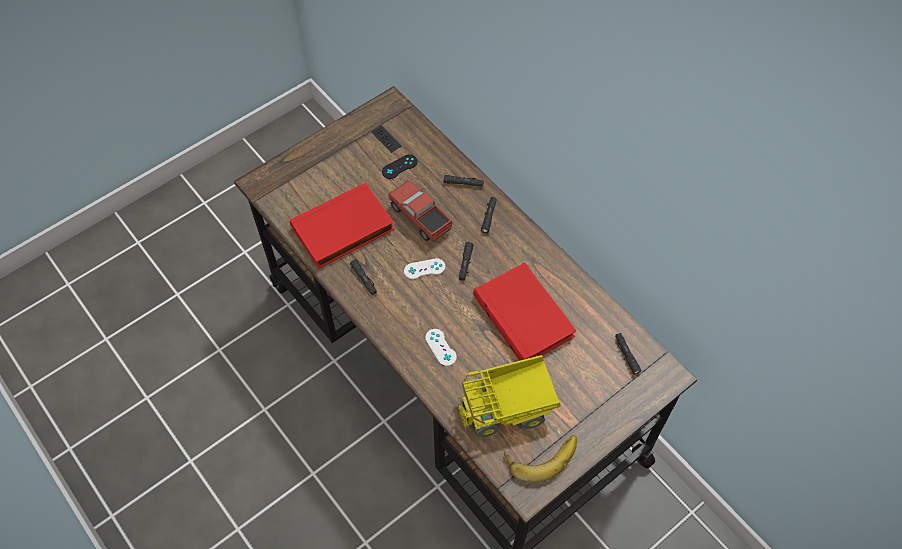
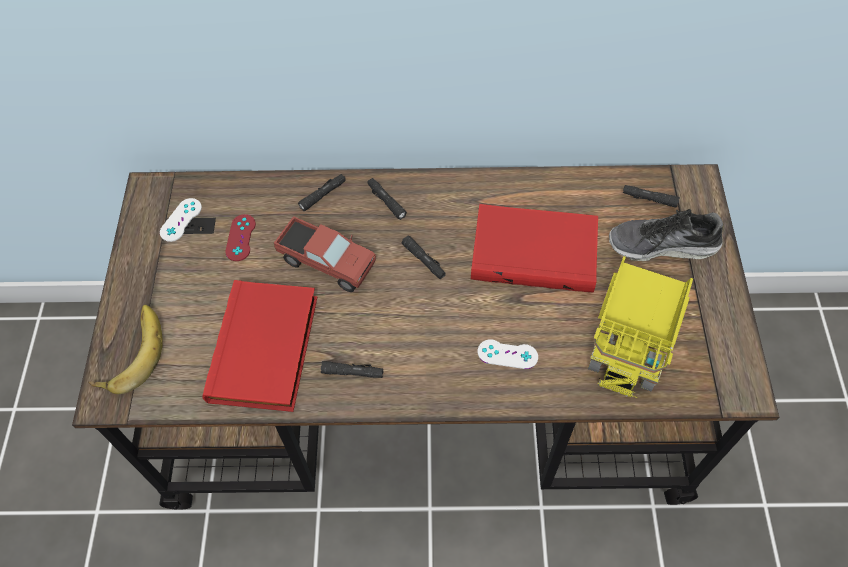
camera: 50 degrees left, 0 degrees up
black game controller [382,154,418,179] -> red game controller [225,214,256,261]
toy truck [388,180,452,242] -> toy truck turned 150 degrees counterclockwise [274,216,376,292]
white game controller [404,258,445,279] -> white game controller moved to [160,198,202,242]
banana [504,435,577,483] -> banana moved to [88,305,163,394]
none -> shoe [609,209,723,261]

